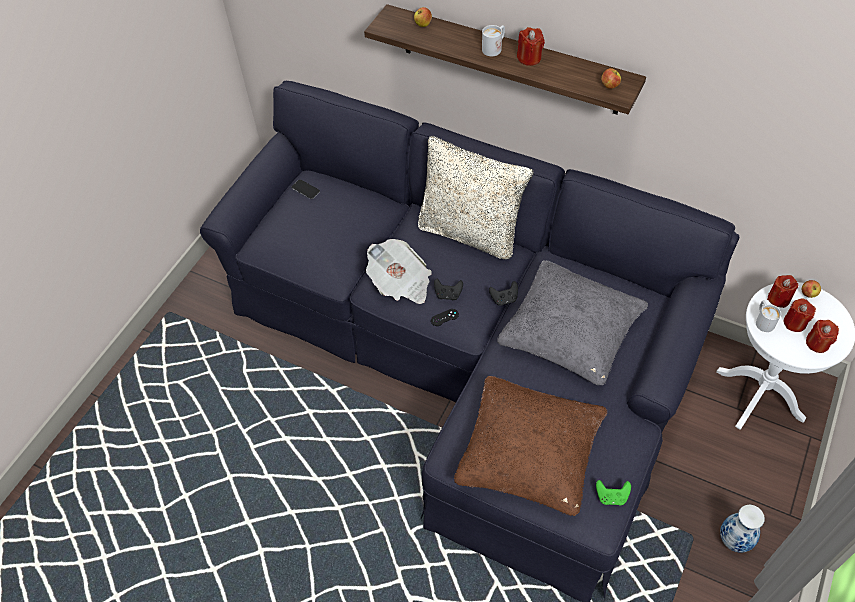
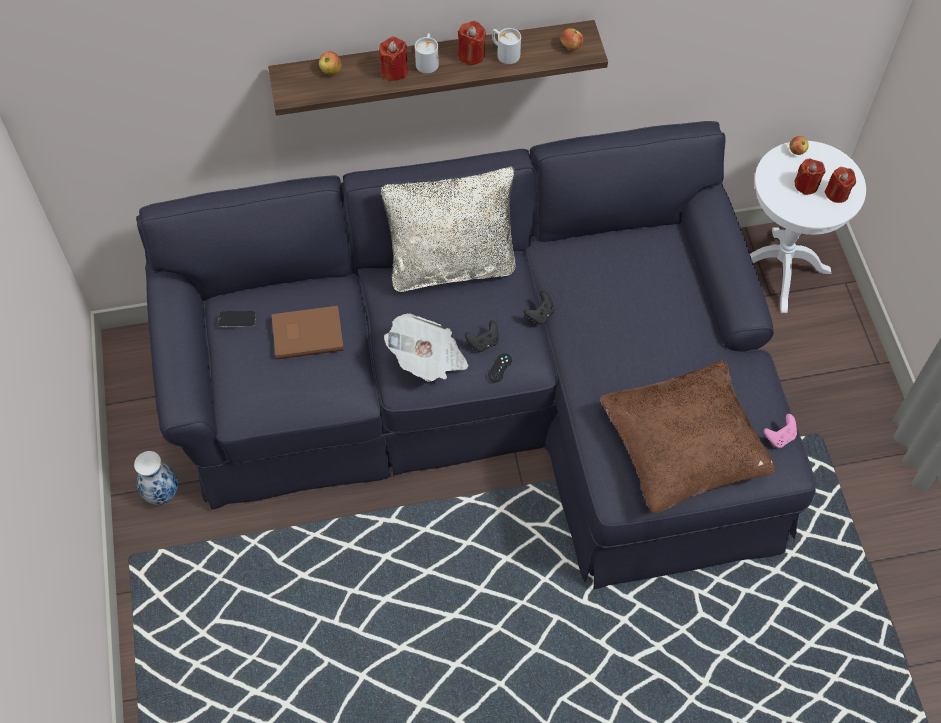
camera: 40 degrees left, 5 degrees up
grey pillow [497,260,648,386] -> none
green game controller [596,480,631,506] -> pink game controller [764,414,797,448]
vase [720,505,765,553] -> vase moved to [134,451,178,505]
white mug [756,300,781,332] -> white mug moved to [492,28,521,64]
red candle [767,275,798,308] -> red candle moved to [379,37,408,81]
none -> brown book [272,306,344,360]

